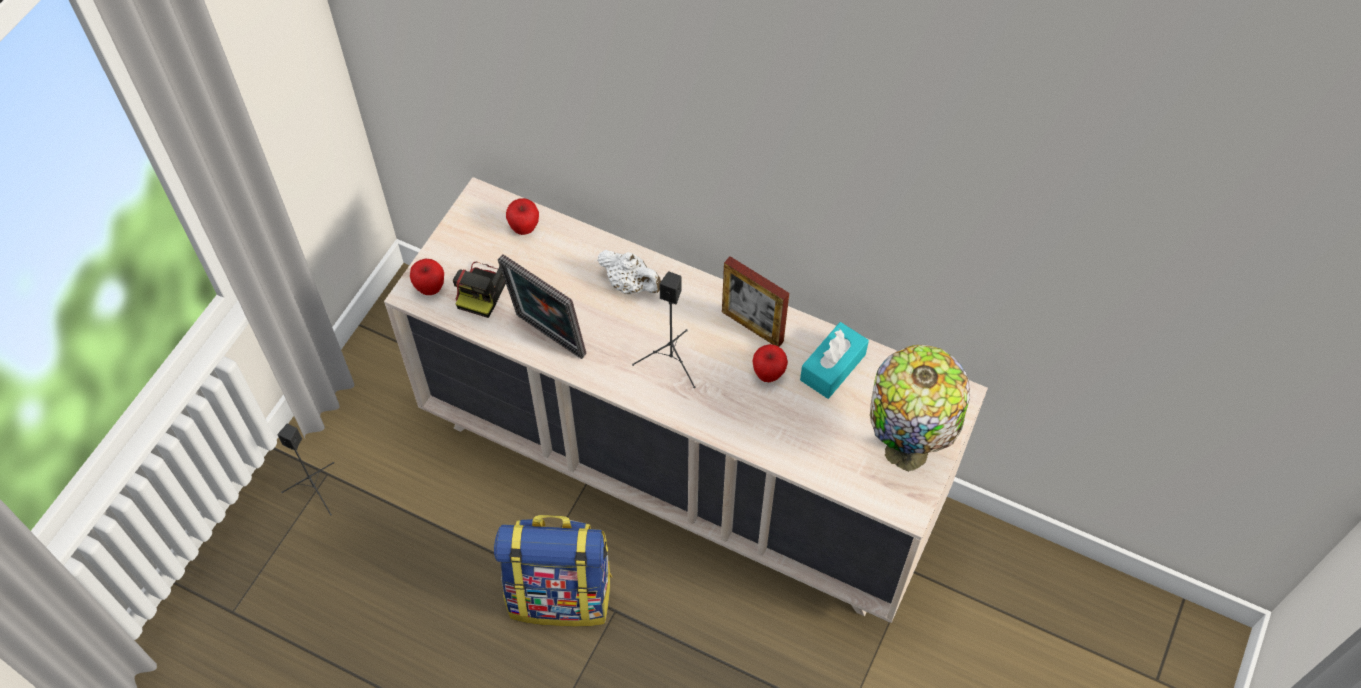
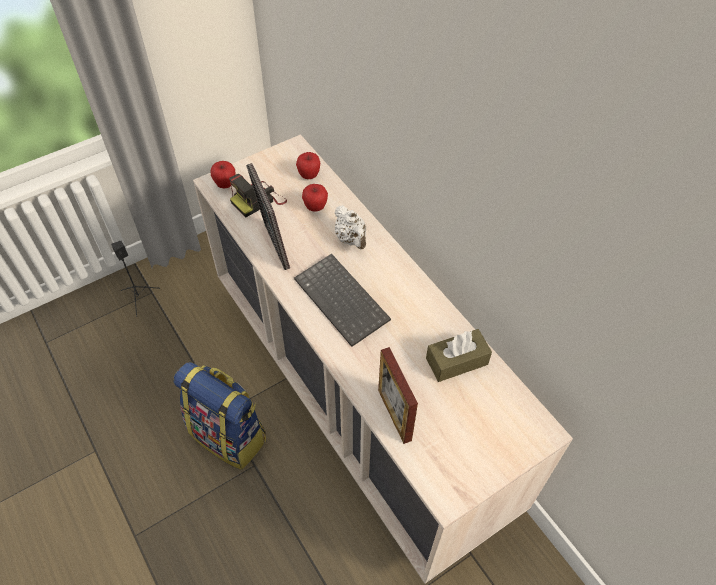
camera: 30 degrees right, 5 degrees down
black speaker [632,271,696,388] -> keyboard [294,254,391,347]
picture frame [722,256,789,347] -> picture frame moved to [378,347,418,444]
apple [753,344,788,382] -> apple moved to [302,184,328,211]
turquoise tissue box [800,322,869,399] -> brown tissue box [426,329,492,382]
table lamp [870,345,970,472] -> none

